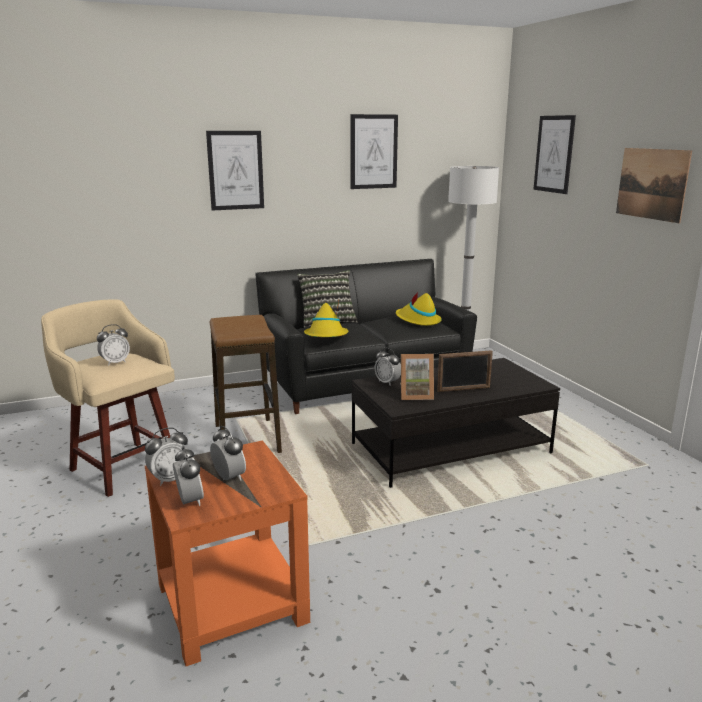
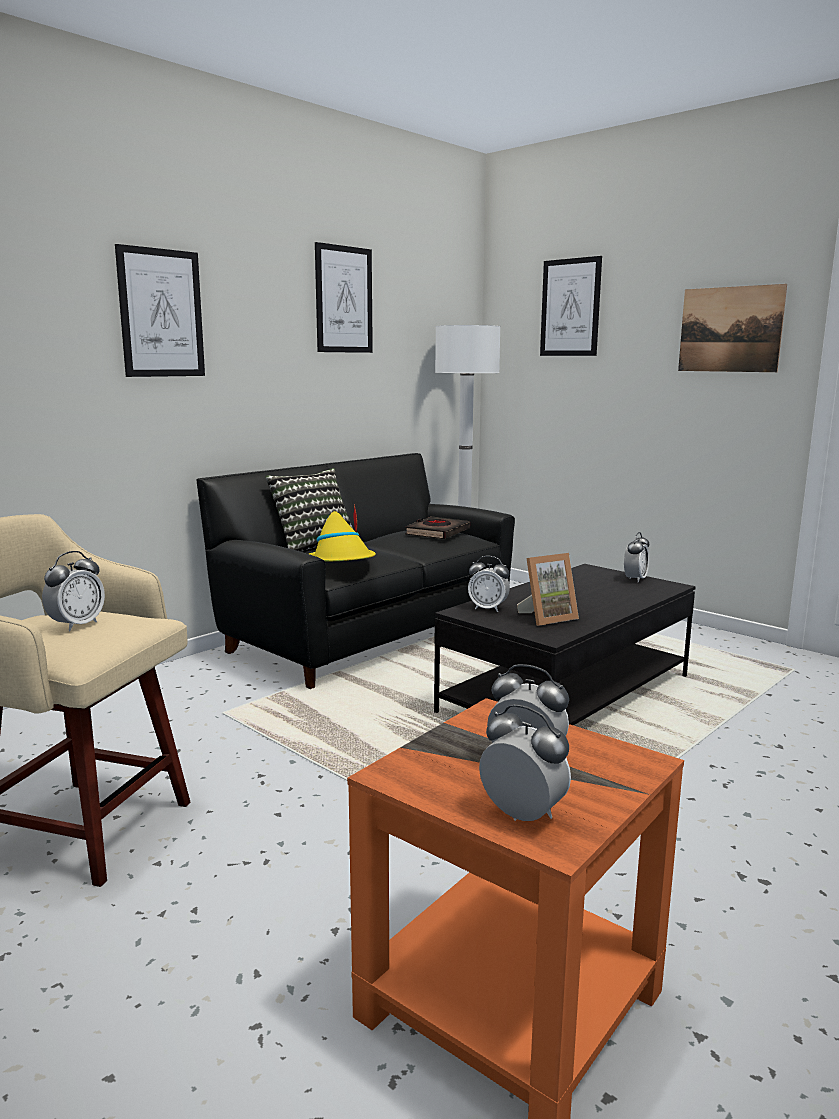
camera: 25 degrees left, 5 degrees down
alarm clock [145,427,188,486] -> alarm clock moved to [624,532,649,583]
stool [210,315,282,453] -> none
yellow hat [396,292,442,326] -> black book [405,516,470,539]
picture frame [437,350,493,392] -> none

